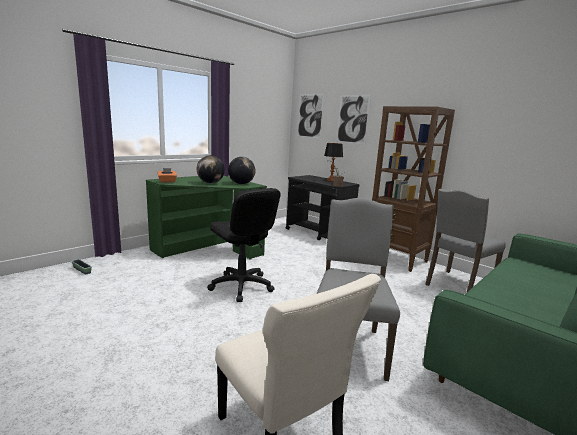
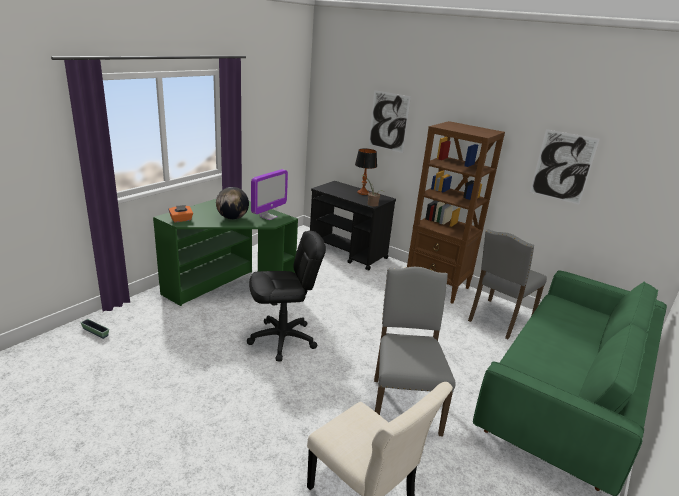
camera: 10 degrees left, 10 degrees up
black office chair [207,188,281,302] -> black office chair turned 60 degrees counterclockwise [247,231,326,362]
globe [228,157,255,184] -> monitor [251,169,288,220]
picture [298,94,324,138] -> picture moved to [530,129,600,205]

